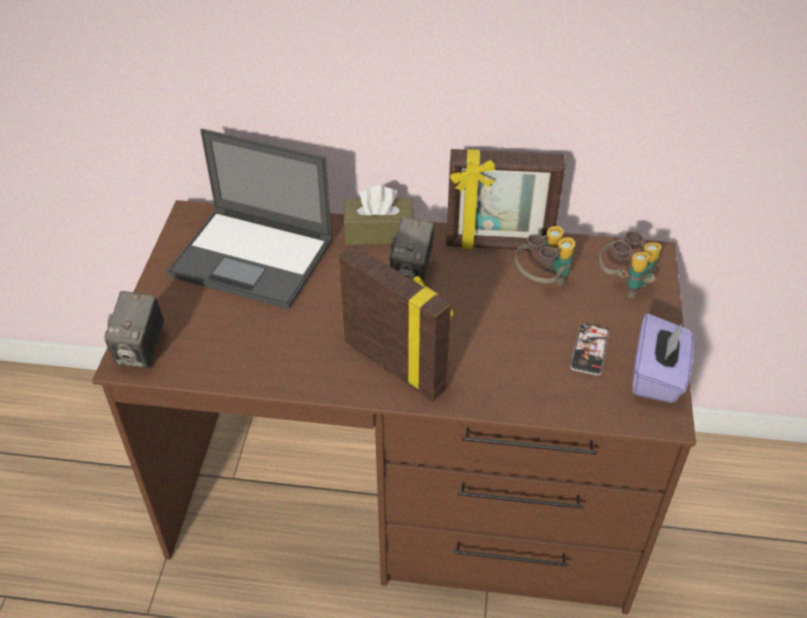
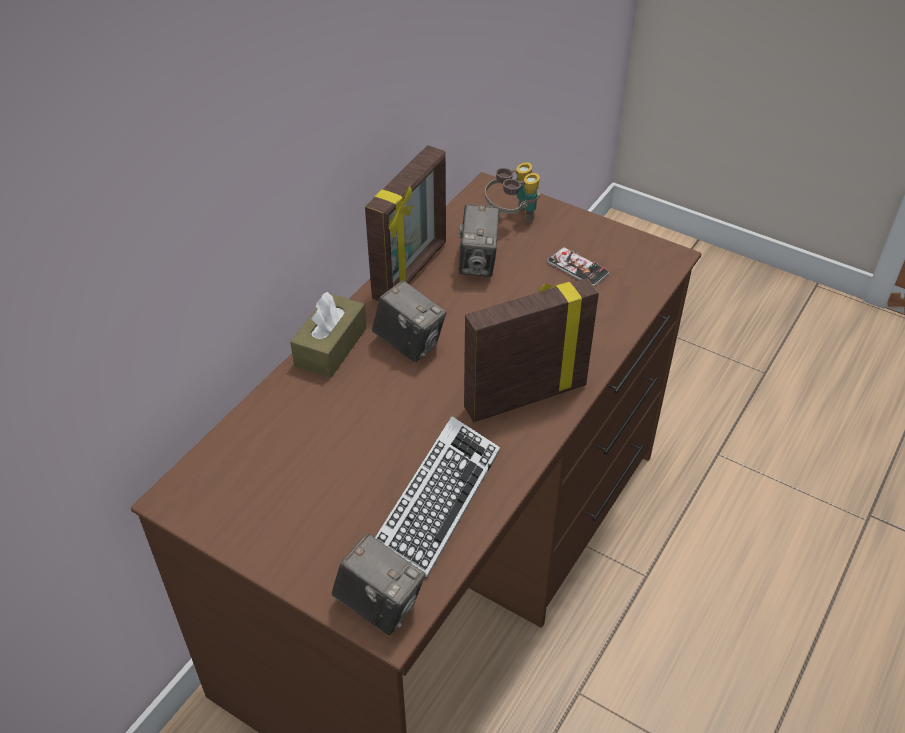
camera: 65 degrees left, 0 degrees up
laptop [166,129,333,309] -> none
binoculars [515,226,575,286] -> camera [458,204,500,277]
purple tissue box [633,314,694,403] -> none
none -> keyboard [375,416,500,578]

